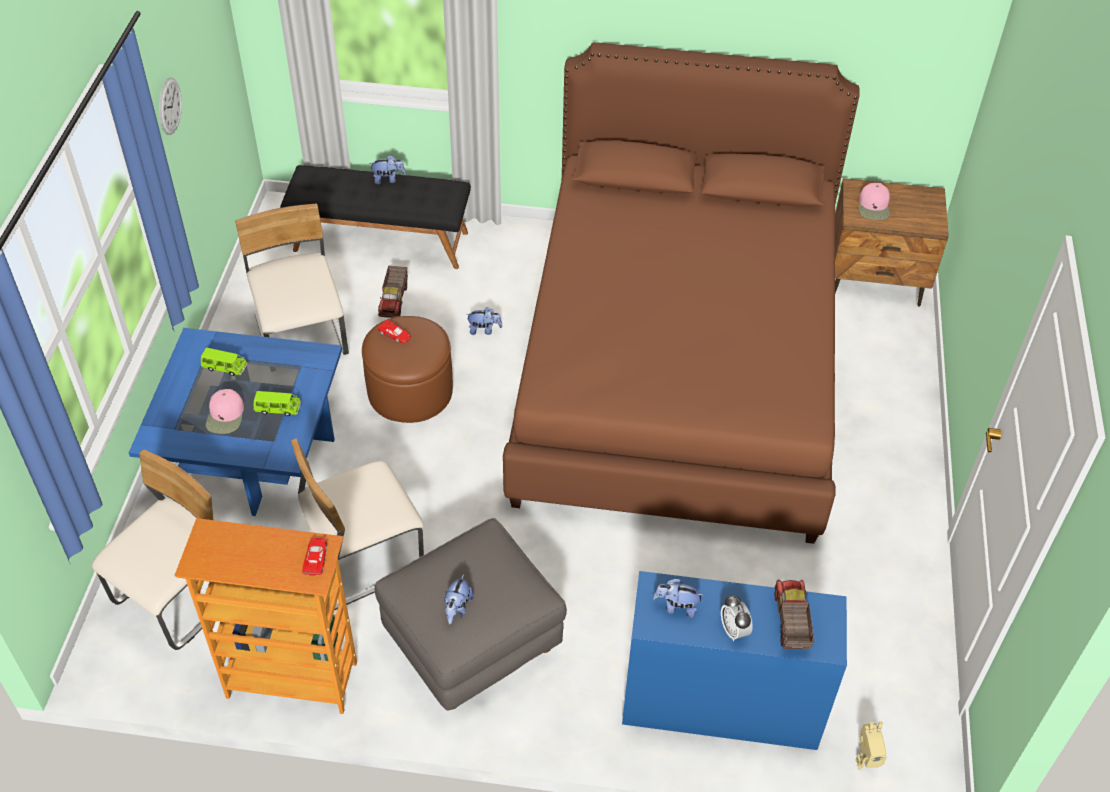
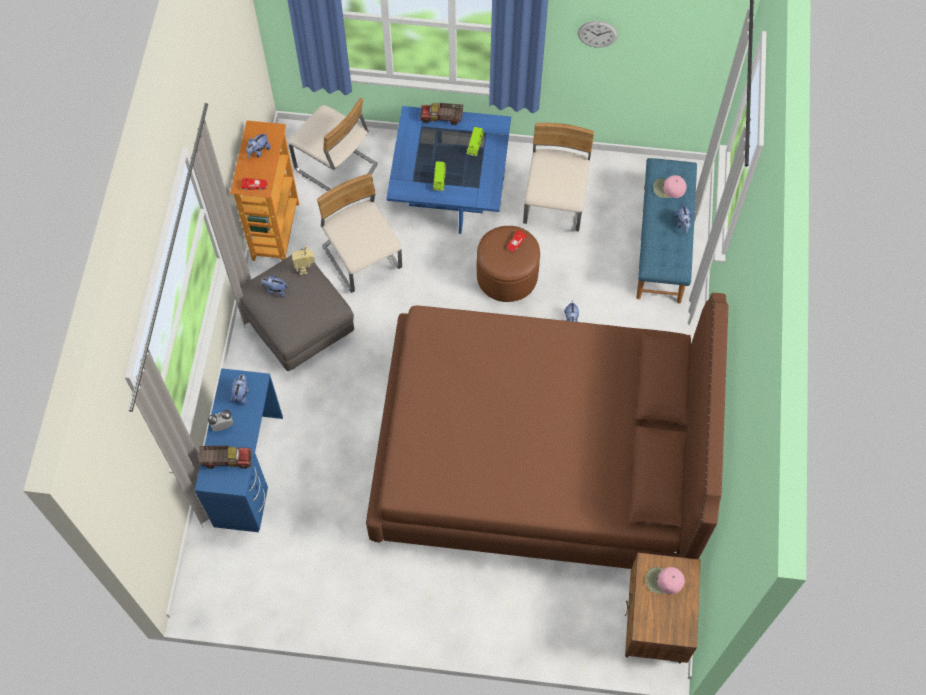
camera: 90 degrees right, 15 degrees up
pink cap [205,389,244,434] -> pink cap moved to [653,175,687,198]
beige chair [235,204,349,355] -> beige chair turned 60 degrees counterclockwise [523,123,594,232]
black bench [280,165,471,269] -> blue bench [636,158,697,303]
toy truck [378,266,408,318] -> toy truck moved to [420,103,463,125]
toy robot [856,721,887,770] -> toy robot moved to [292,245,315,275]
none -> plush toy [246,132,271,159]

